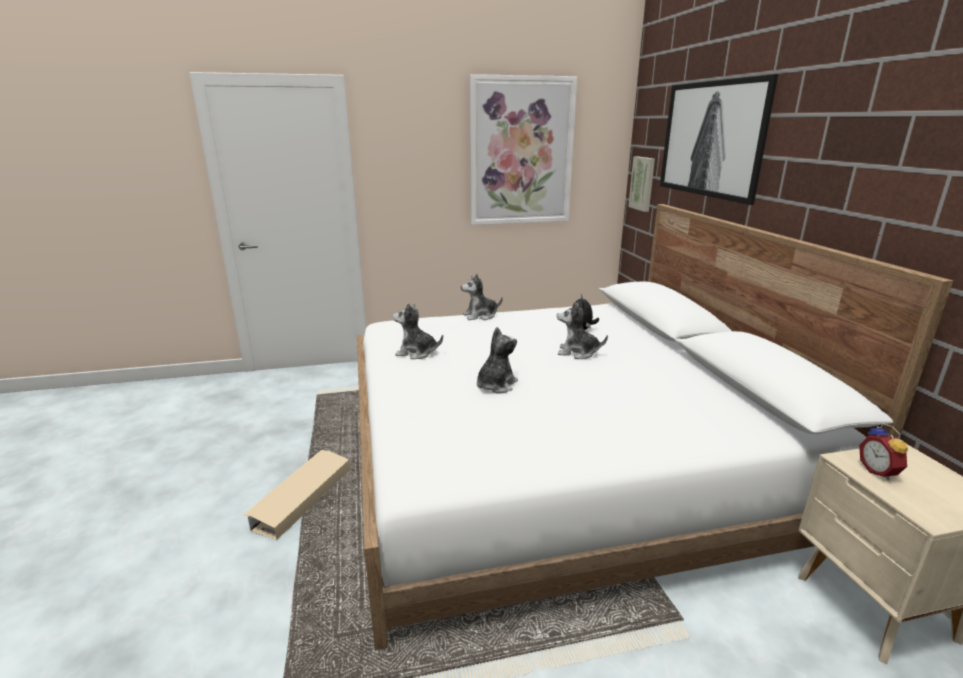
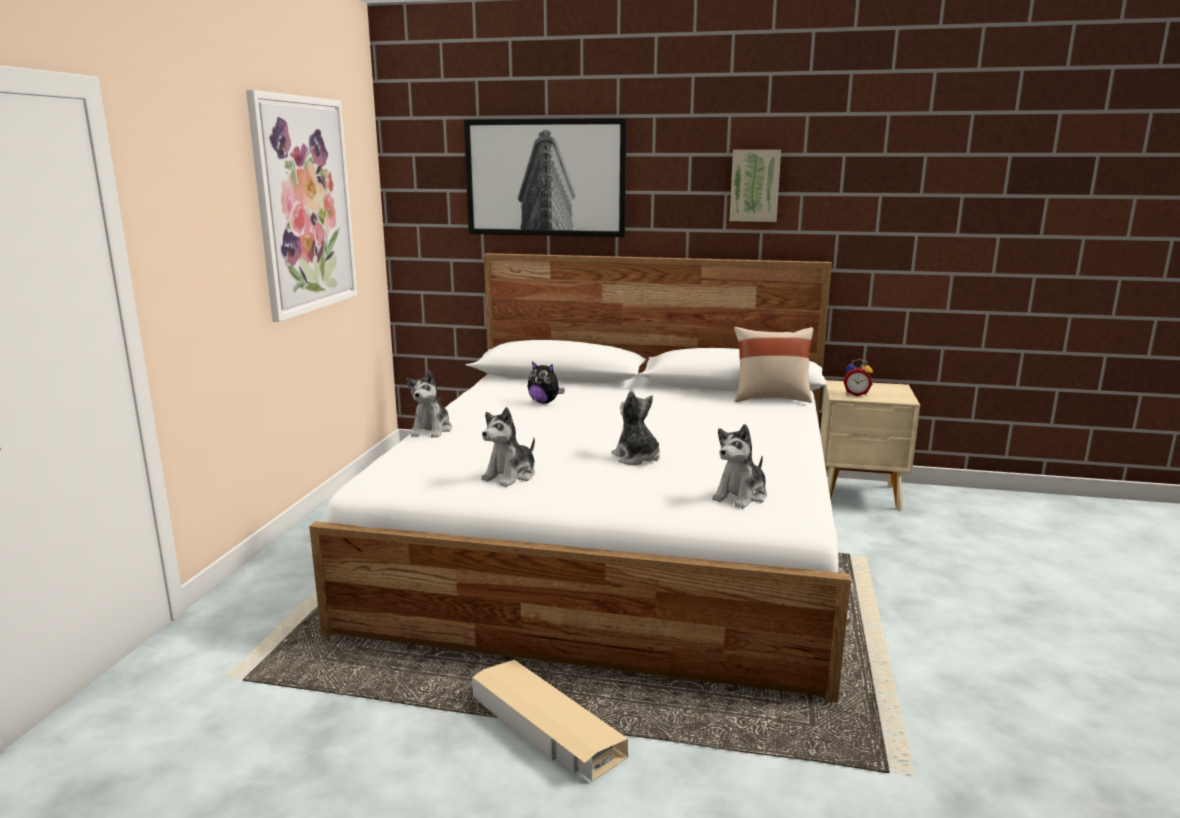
camera: 65 degrees left, 5 degrees down
plush toy [557,303,608,359] -> plush toy moved to [712,424,767,509]
picture [628,156,655,212] -> picture moved to [730,150,781,222]
none -> beige pillow [734,327,813,403]

